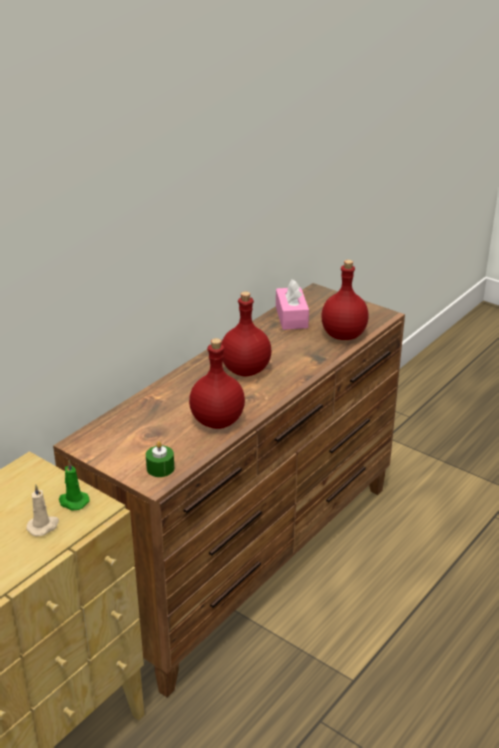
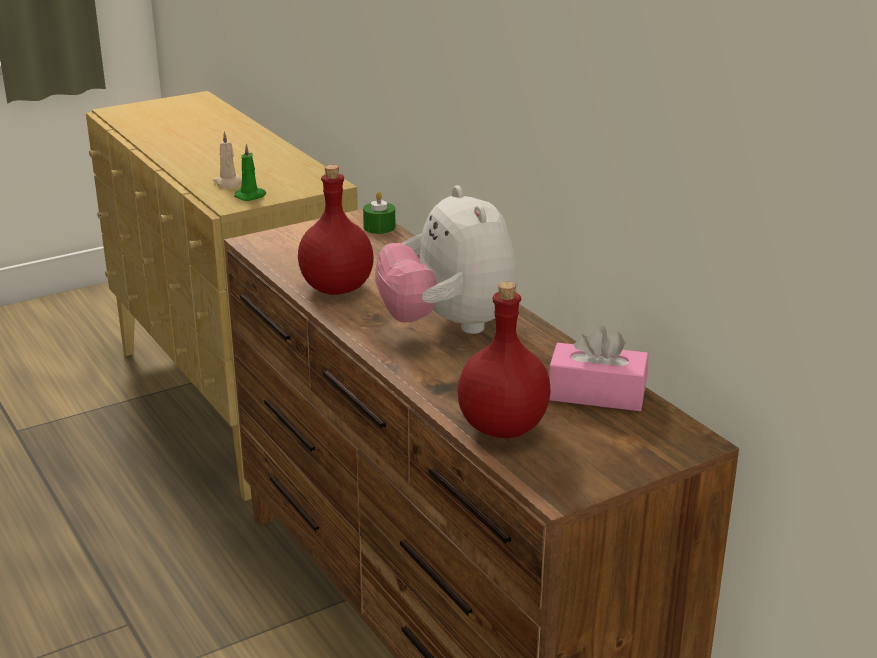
camera: 110 degrees right, 5 degrees down
green candle [146,441,174,477] -> green candle moved to [363,191,395,234]
red bottle [221,292,272,377] -> plush toy [375,185,518,334]

